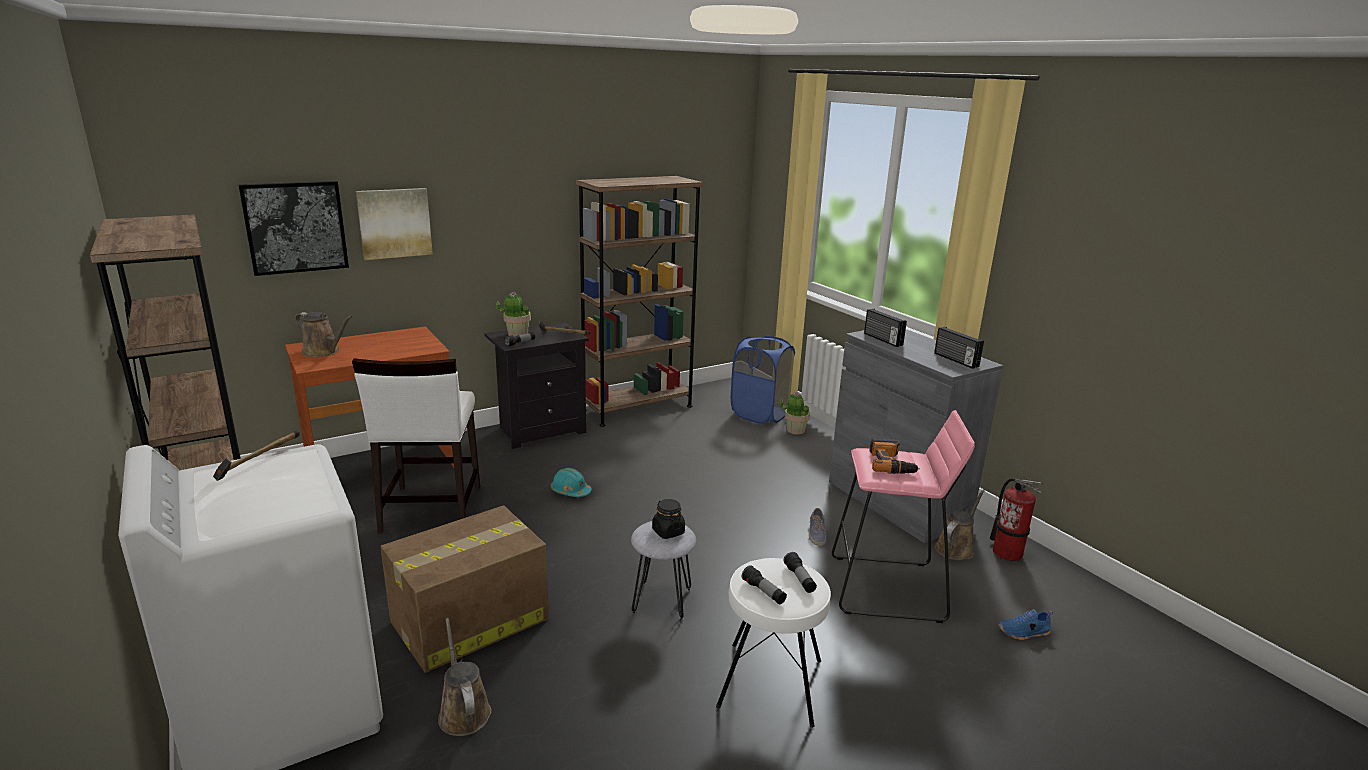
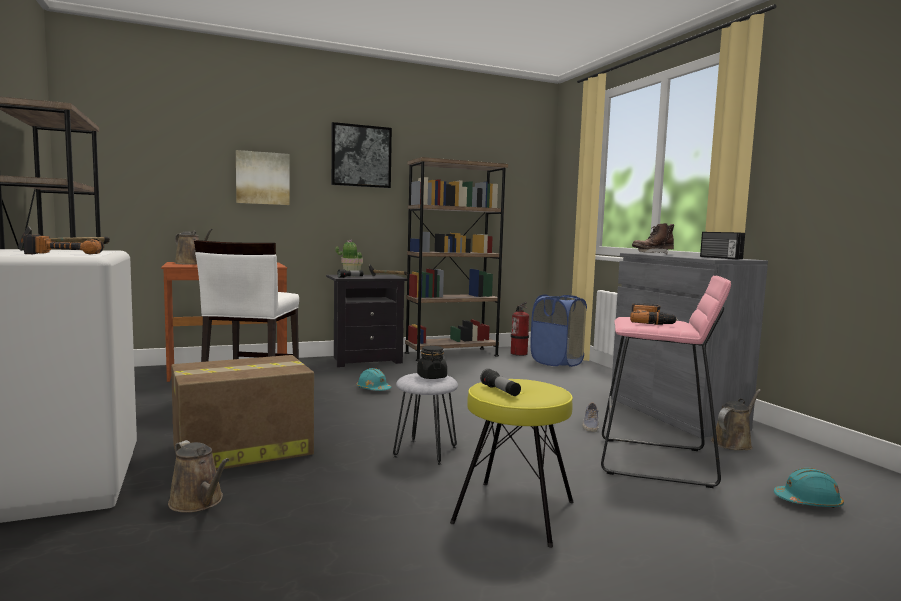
camera: 10 degrees right, 15 degrees down
picture [238,181,349,276] -> picture moved to [331,122,392,188]
brown watering can [438,618,491,736] -> brown watering can turned 150 degrees clockwise [168,440,230,513]
white stool [716,558,831,728] -> yellow stool [450,379,574,548]
potted plant [779,392,810,434] -> none
flashlight [784,552,817,593] -> none
radio [864,309,907,347] -> brown boot [632,223,674,255]
fire extinguisher [990,478,1043,561] -> fire extinguisher moved to [511,302,529,356]
blue shoe [998,609,1053,640] -> turquoise hard hat [774,468,844,507]
none -> power drill [24,234,104,254]

